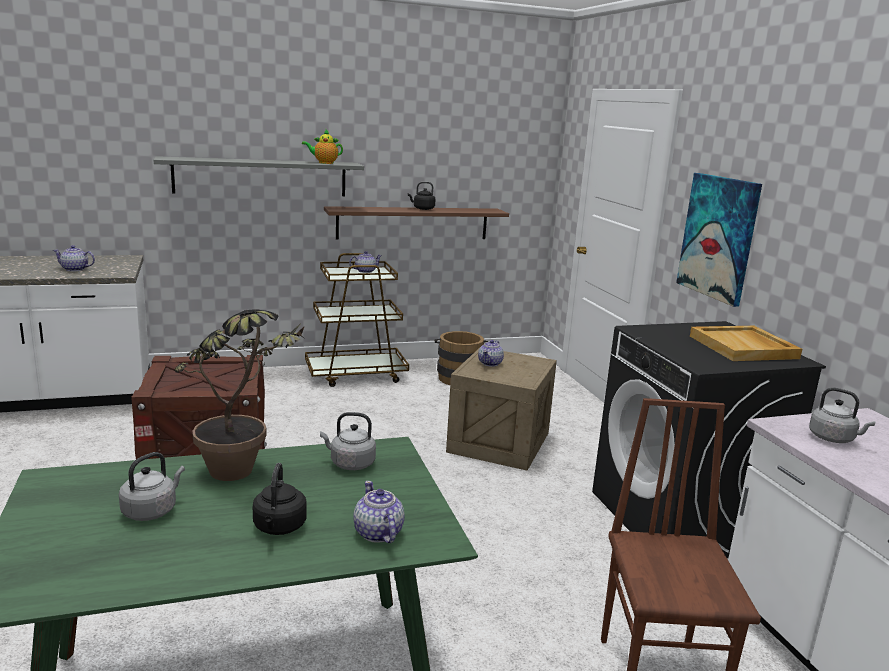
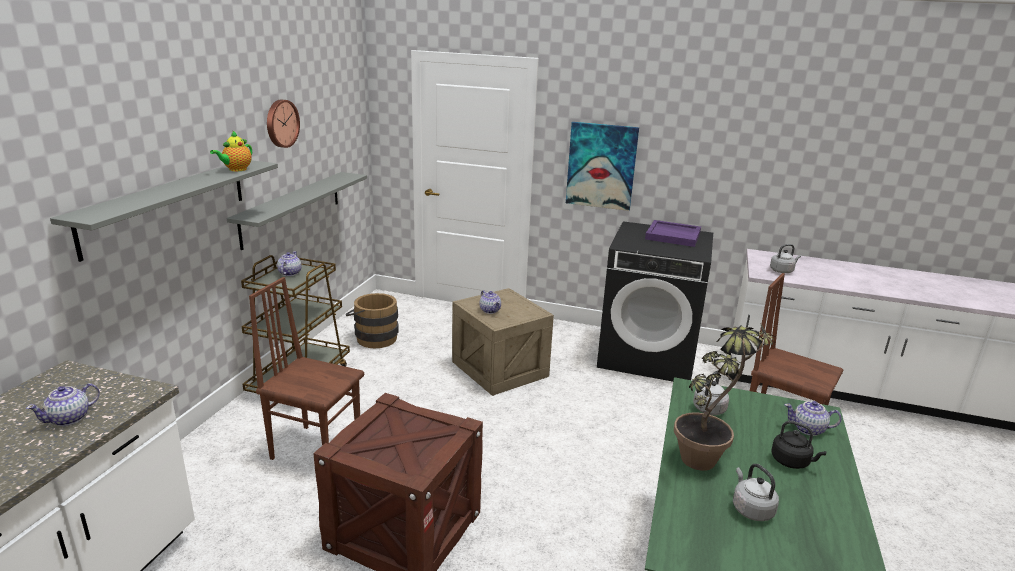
camera: 55 degrees left, 5 degrees up
brown shelf [324,206,509,239] -> grey shelf [227,172,367,250]
black kettle [408,182,436,210] -> none
beige tray [690,326,802,361] -> purple tray [645,220,701,247]
none -> brown chair [249,277,364,460]
none -> wall clock [267,100,300,148]

